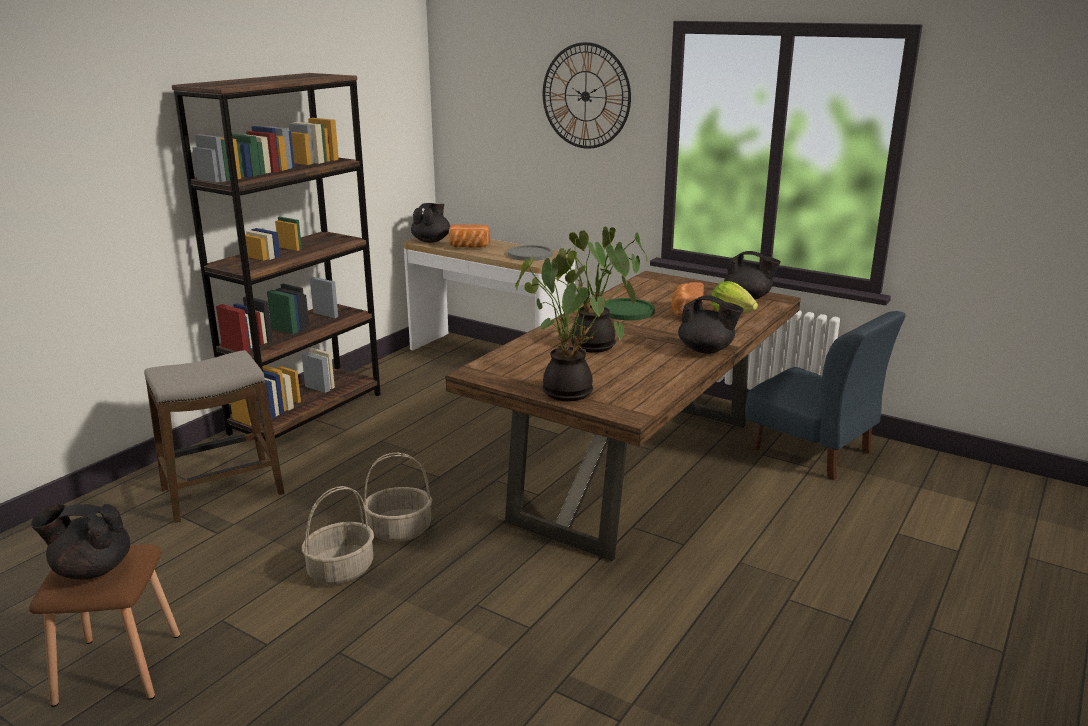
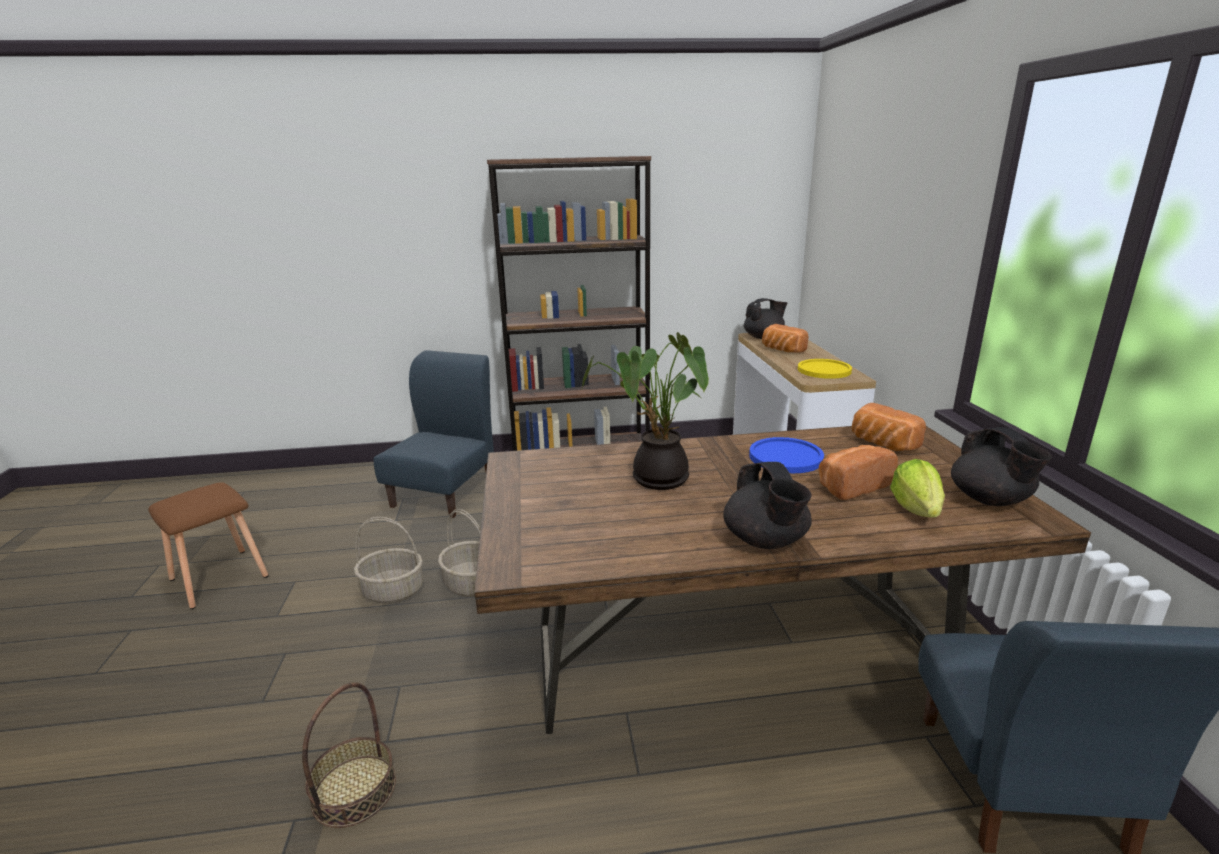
camera: 50 degrees right, 0 degrees up
black teapot [31,504,130,579] -> none
stool [144,350,284,523] -> blue chair [373,350,494,518]
grey plate [508,245,553,261] -> yellow plate [798,359,852,379]
potted plant [515,248,636,401] -> none
wall clock [543,42,631,149] -> none
green plate [604,298,655,320] -> blue plate [749,437,824,473]
none -> basket [302,682,396,828]
none -> bread [852,403,926,451]

